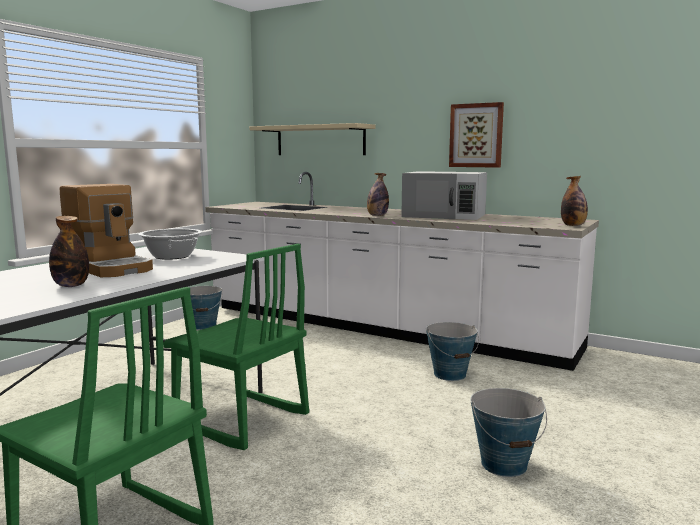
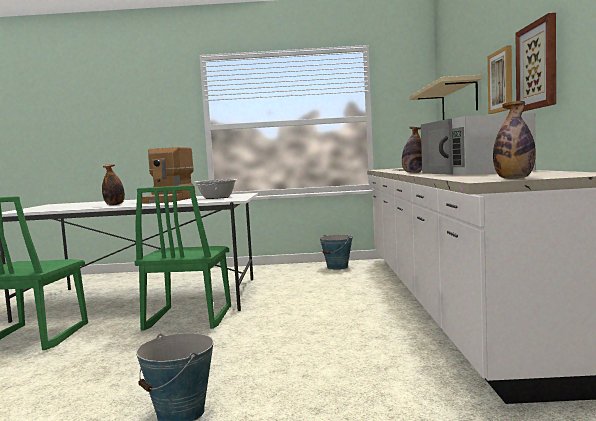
camera: 60 degrees right, 5 degrees down
bucket [426,322,479,381] -> none
none -> picture [487,45,512,114]

